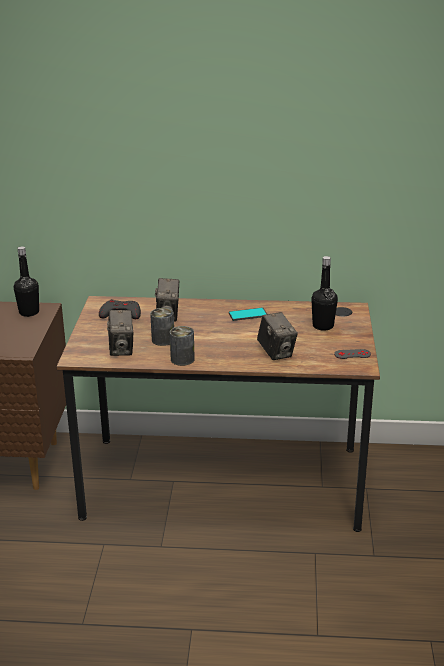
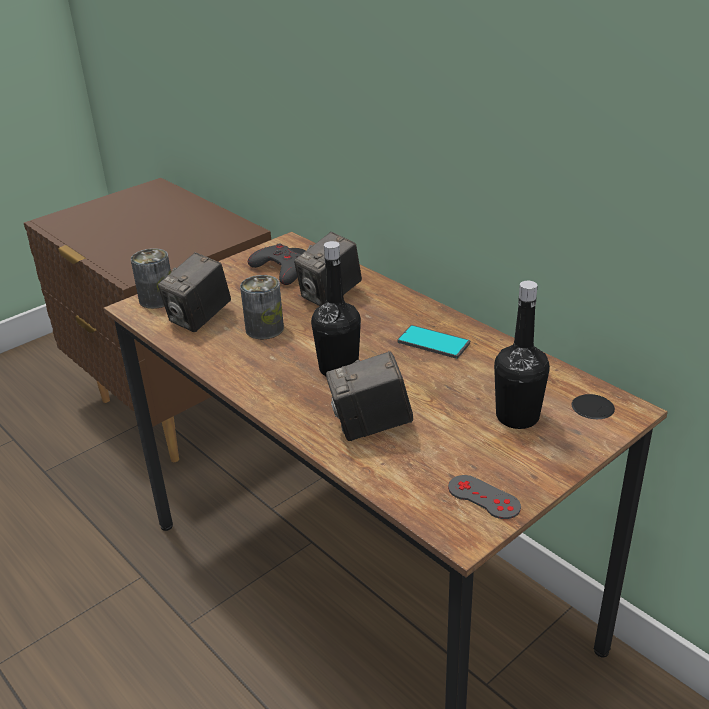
camera: 45 degrees right, 5 degrees up
black bottle [14,246,39,317] -> black bottle moved to [311,241,361,376]
can [170,326,195,366] -> can moved to [131,248,171,309]
camera [257,312,298,360] -> camera turned 60 degrees clockwise [326,351,413,441]

